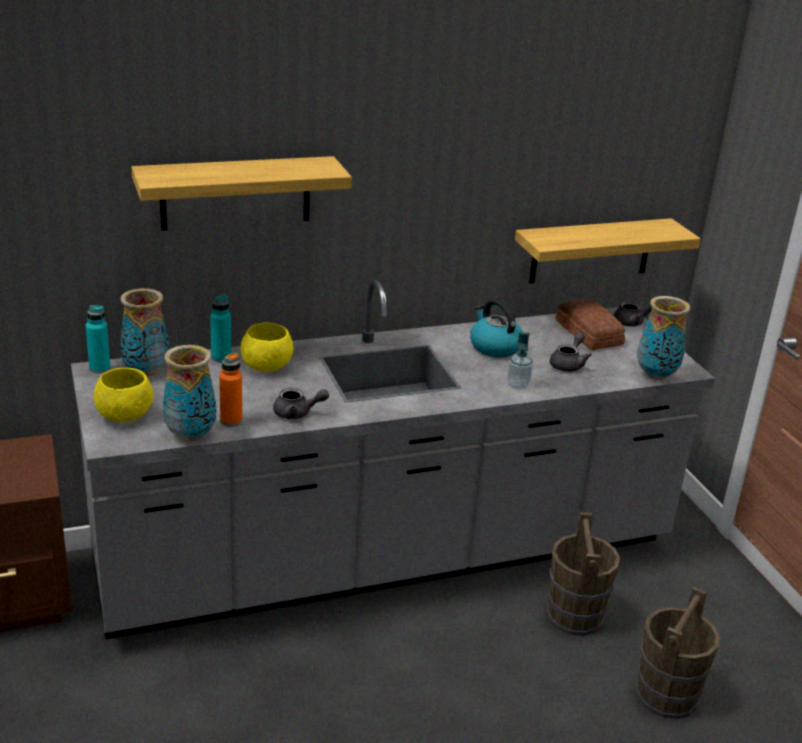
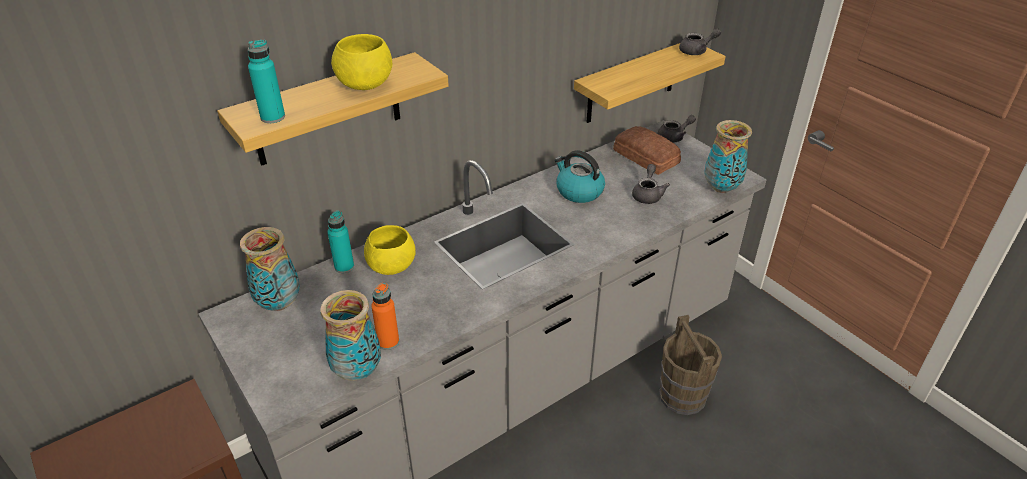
camera: 15 degrees left, 10 degrees up
turquoise bottle [86,305,111,373] -> turquoise bottle moved to [248,40,285,123]
yellow bowl [94,368,154,422] -> yellow bowl moved to [331,34,392,90]
grey teapot [273,388,329,419] -> grey teapot moved to [679,28,721,55]
soap dispenser [507,332,533,389] -> none
brown bucket [636,587,720,719] -> none

